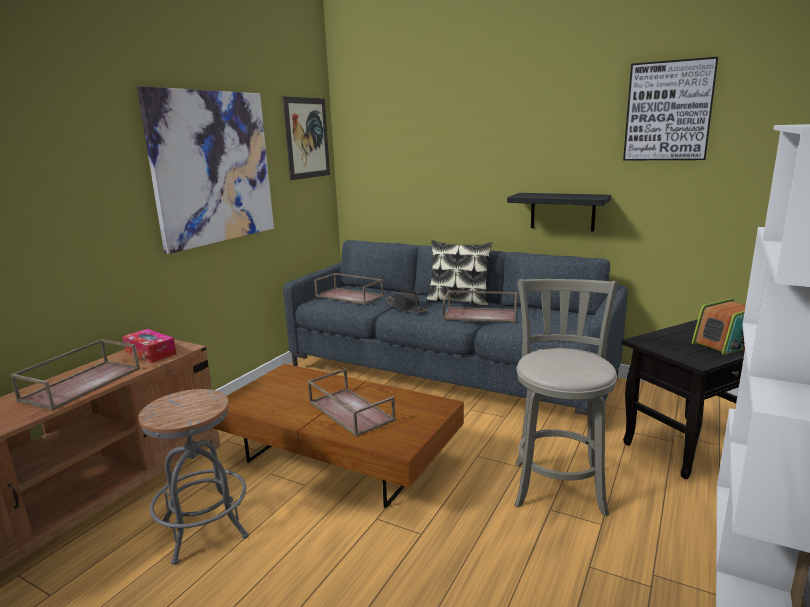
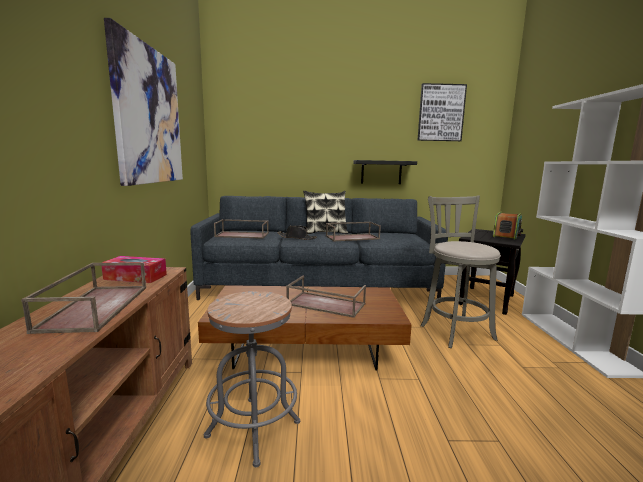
camera: 30 degrees left, 5 degrees down
picture [282,96,330,180] -> none

